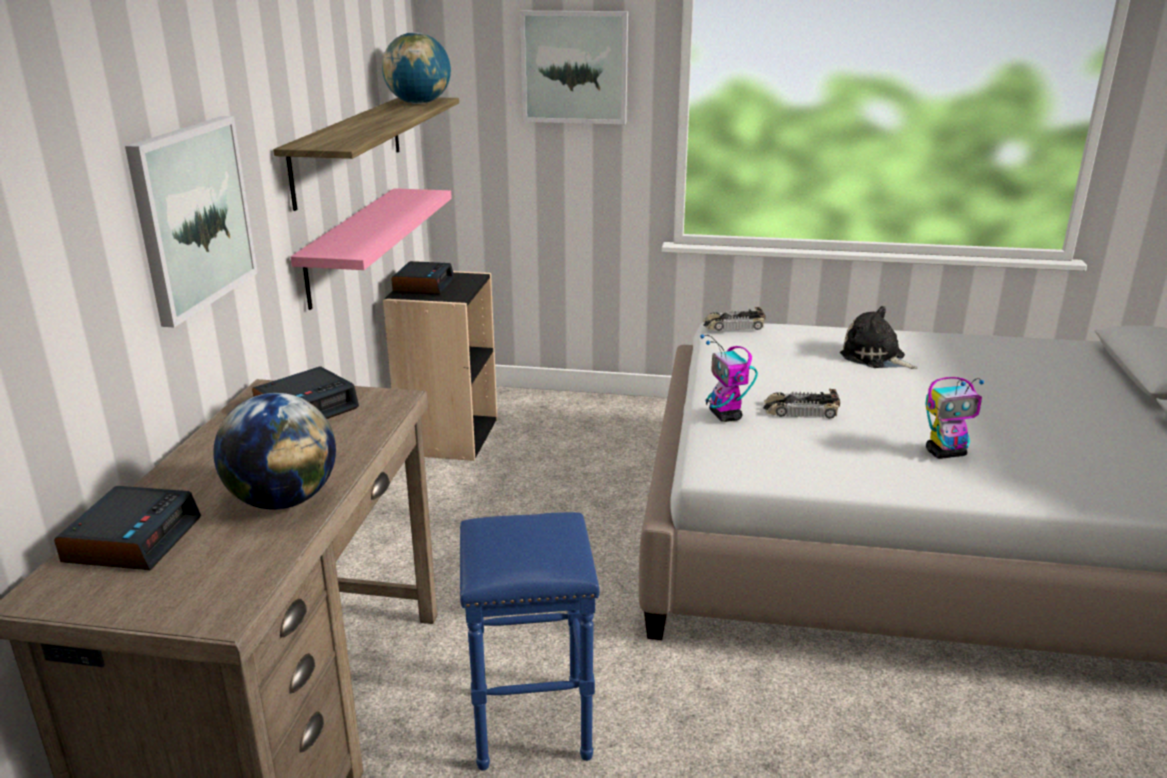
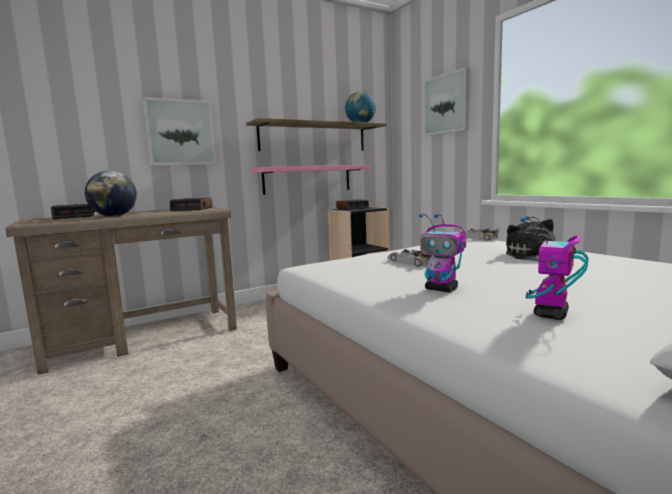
camera: 50 degrees right, 15 degrees down
blue stool [460,512,600,771] -> none
toy robot [700,334,758,422] -> toy robot moved to [520,216,588,320]

